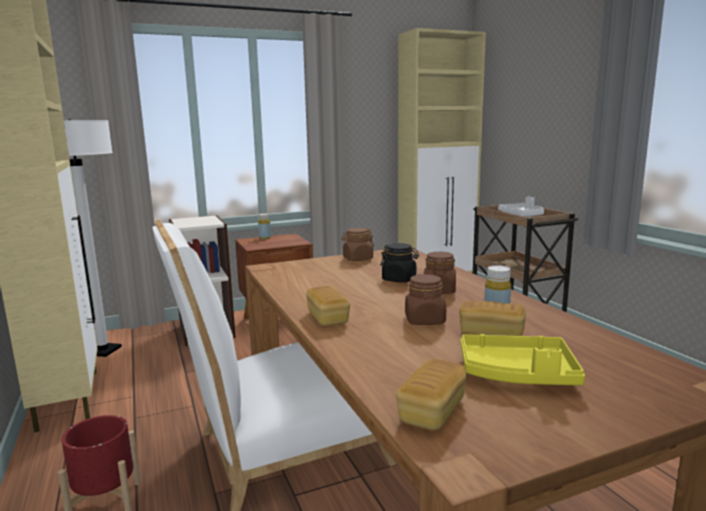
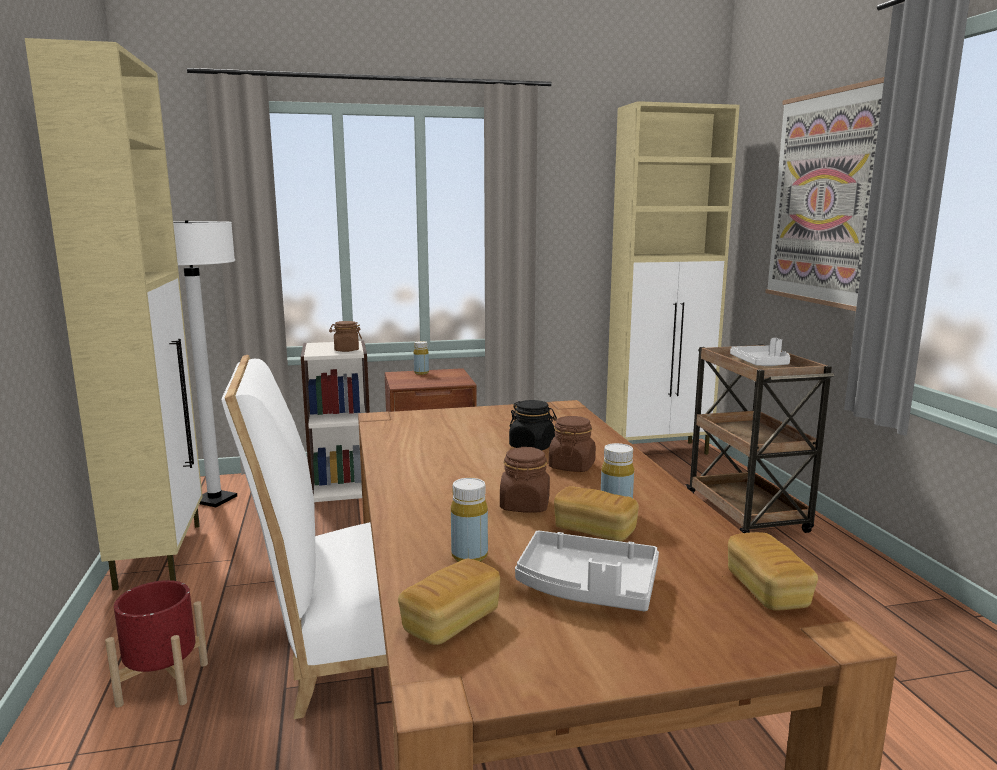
camera: 10 degrees right, 0 degrees up
bread [306,286,350,326] -> bread moved to [728,532,818,611]
brown jar [341,228,374,261] -> brown jar moved to [329,321,362,352]
yellow tray [461,334,585,386] -> grey tray [515,531,659,611]
none -> yellow bottle [451,478,488,562]
none -> picture [765,77,884,311]

